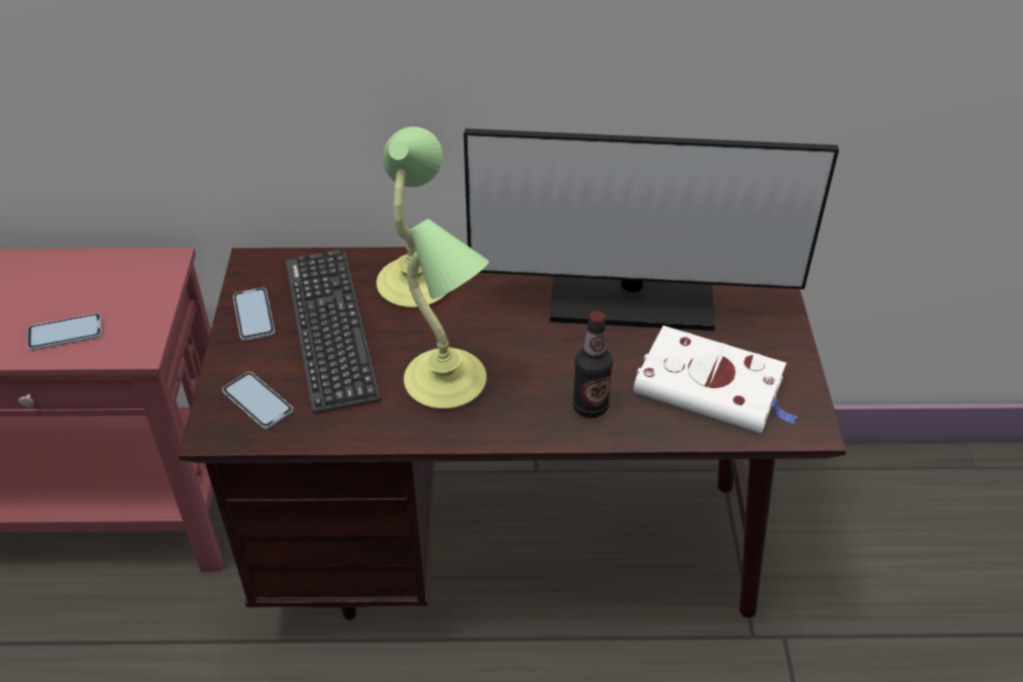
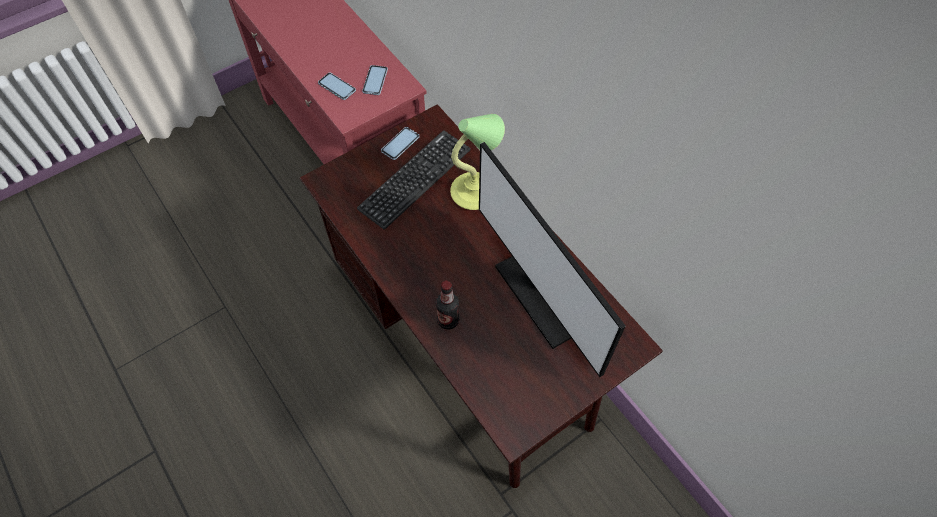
camera: 55 degrees right, 15 degrees up
phone [222,372,293,429] -> phone moved to [362,65,388,95]
table lamp [404,219,489,409] -> none
white book [633,325,798,433] -> none

